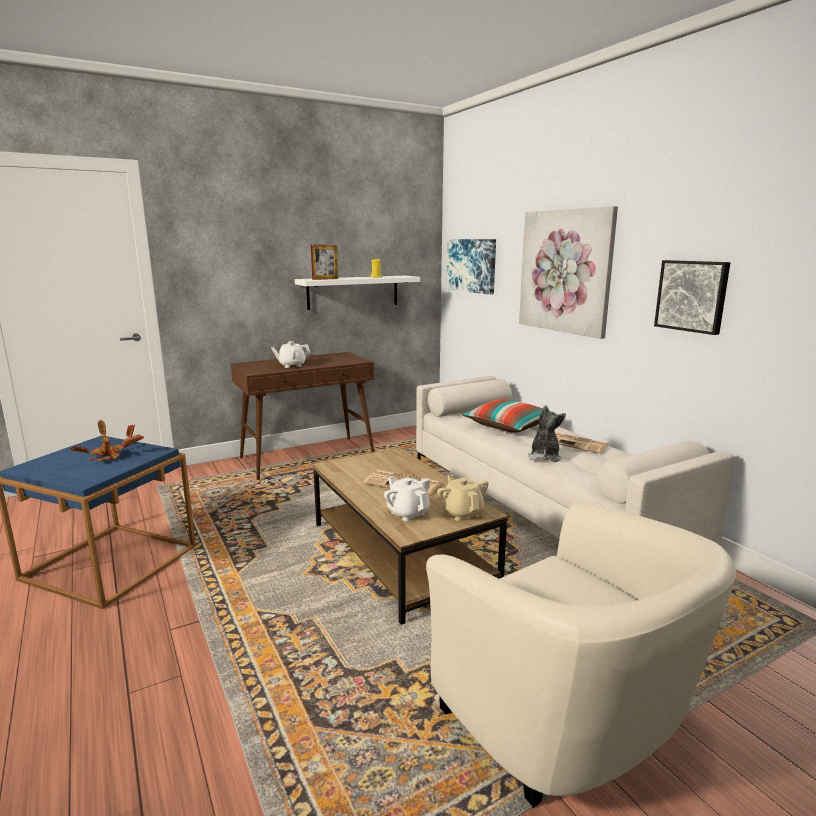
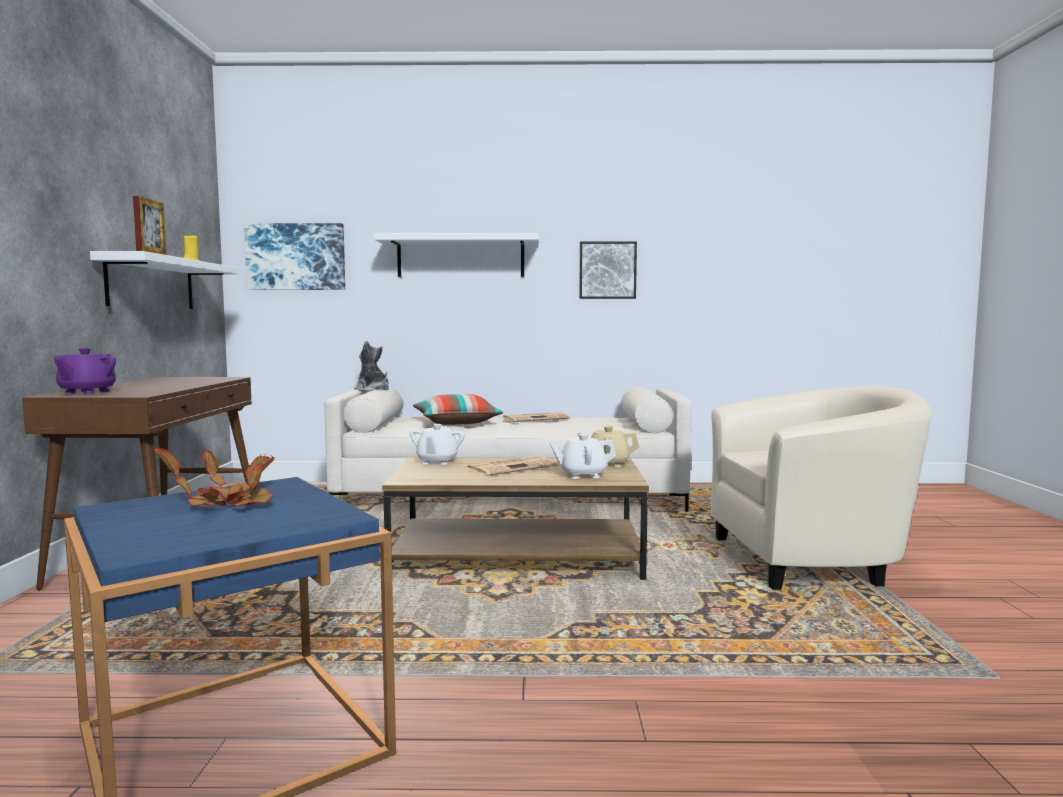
camera: 60 degrees left, 10 degrees down
white teapot [271,341,311,368] -> white teapot moved to [409,424,465,465]
picture [519,206,618,339] -> white shelf [374,233,539,277]
plush toy [528,405,566,462] -> plush toy moved to [354,340,389,392]
none -> purple teapot [54,348,116,394]

